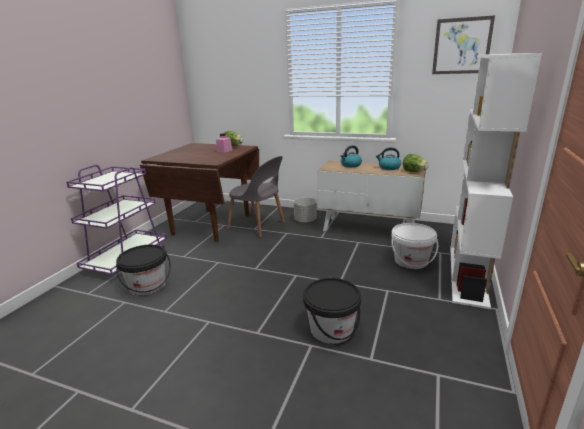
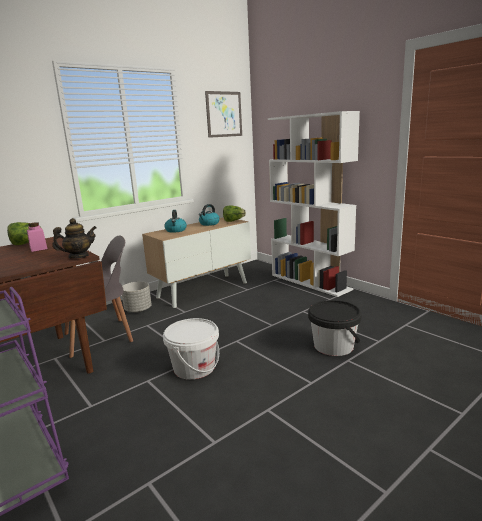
camera: 60 degrees left, 5 degrees down
black bucket [116,245,171,295] -> none
white bucket [391,223,438,269] -> white bucket moved to [163,318,219,380]
none -> teapot [52,218,96,259]

